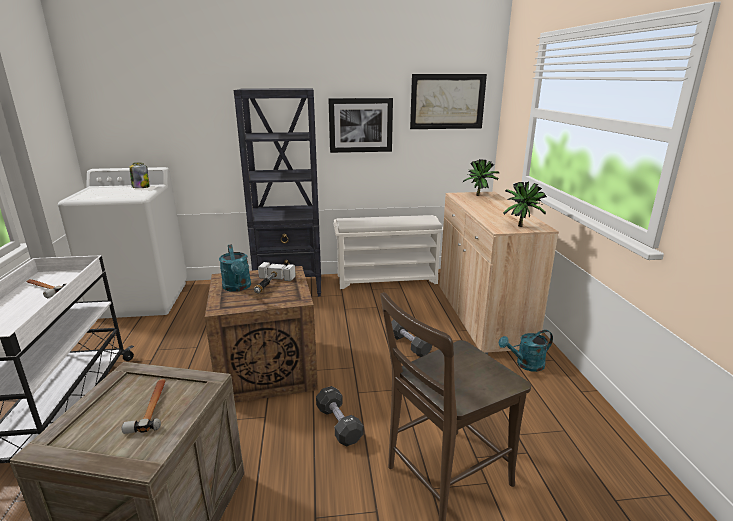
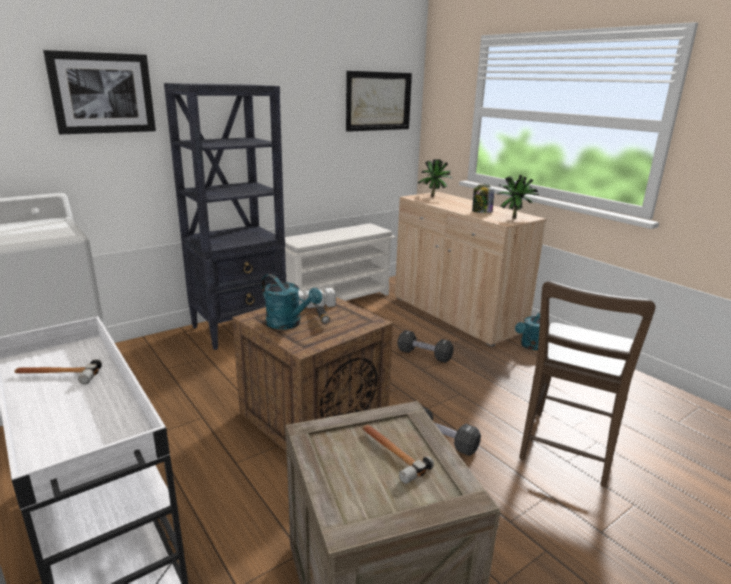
camera: 30 degrees left, 0 degrees up
jar [129,163,150,188] -> jar moved to [472,184,494,213]
picture [328,98,393,153] -> picture moved to [43,50,156,134]

